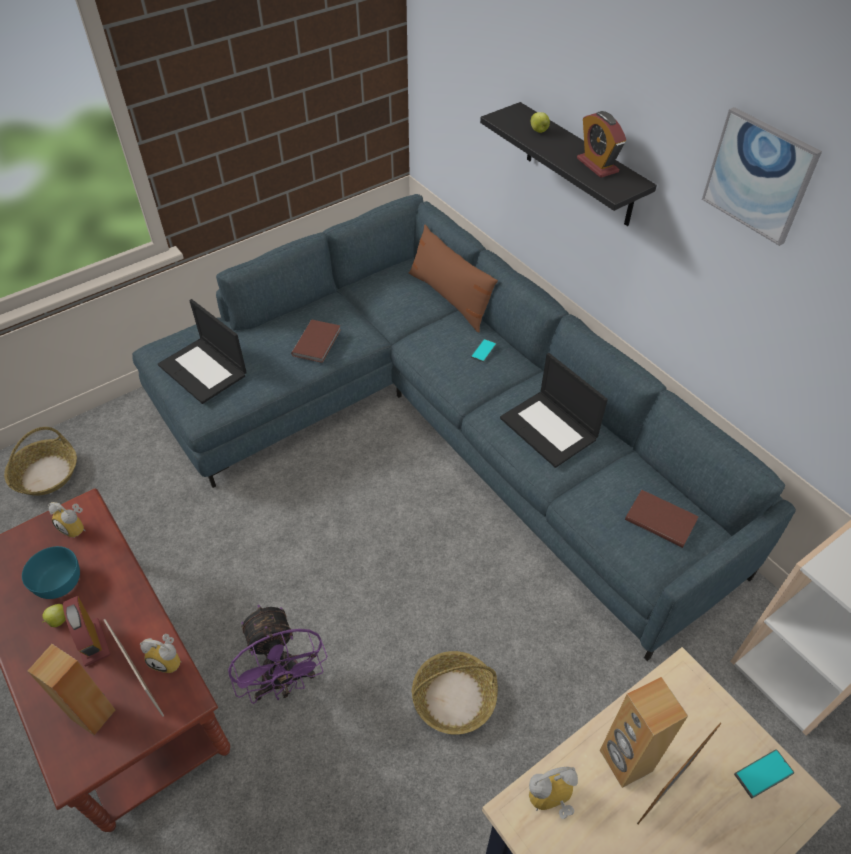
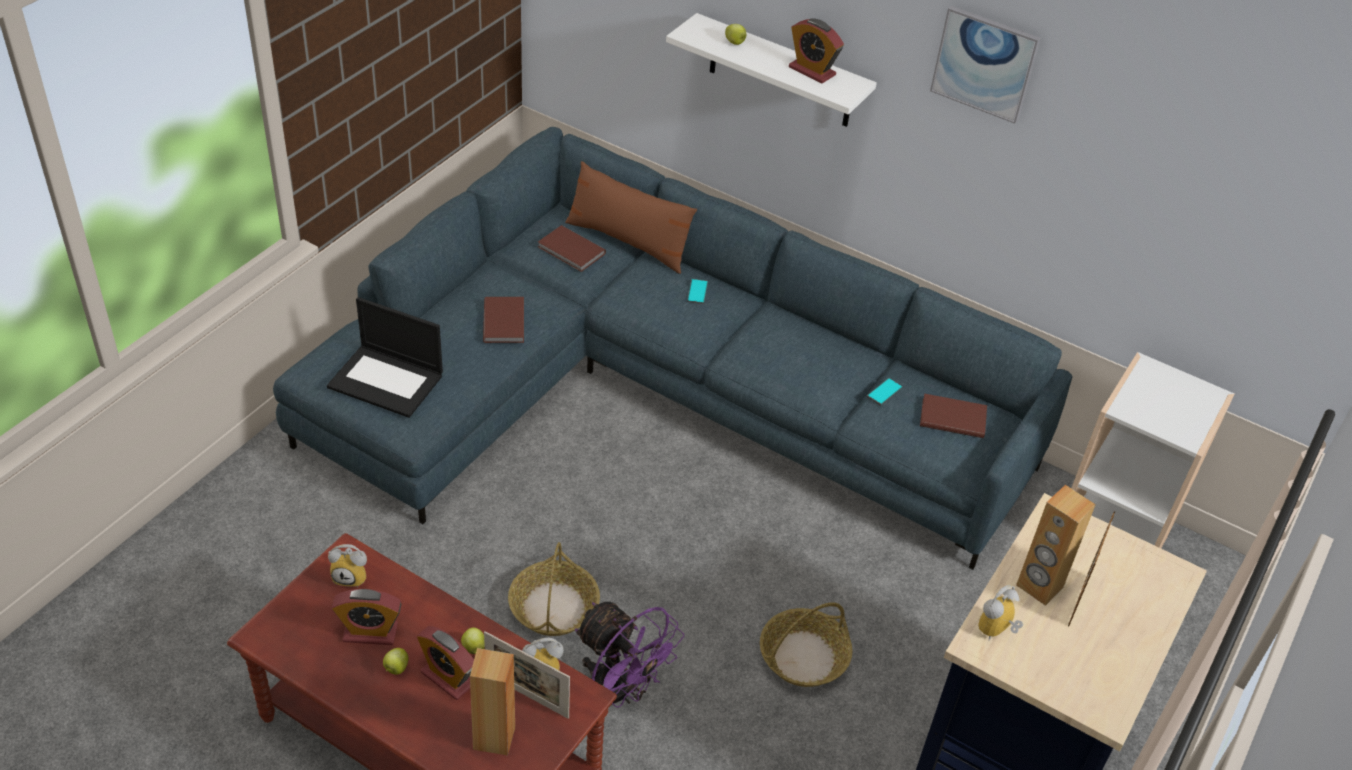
camera: 25 degrees left, 5 degrees down
basket [4,427,77,496] -> basket moved to [508,542,600,636]
turquoise bowl [22,546,80,599] -> alarm clock [332,589,401,645]
black shelf [480,102,657,226] -> white shelf [666,13,877,127]
laptop [500,353,608,468] -> none
phone [734,749,794,799] -> phone moved to [867,378,903,406]
none -> apple [461,627,485,654]
none -> brown book [538,225,606,272]

